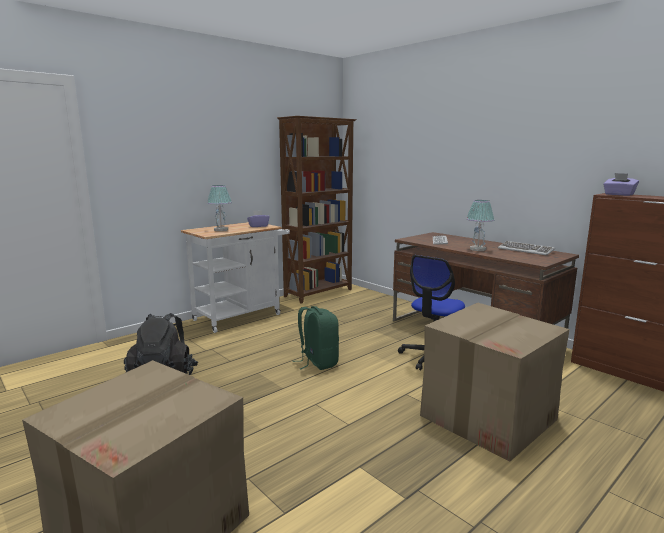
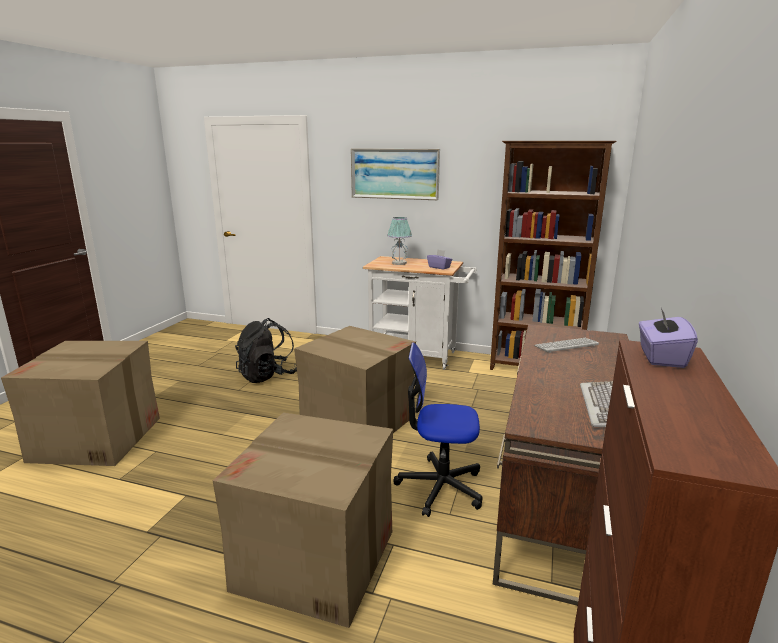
camera: 60 degrees right, 5 degrees up
green backpack [293,306,339,370] -> cardboard box [294,326,416,433]
table lamp [467,200,494,251] -> none
none -> picture [351,148,440,200]

